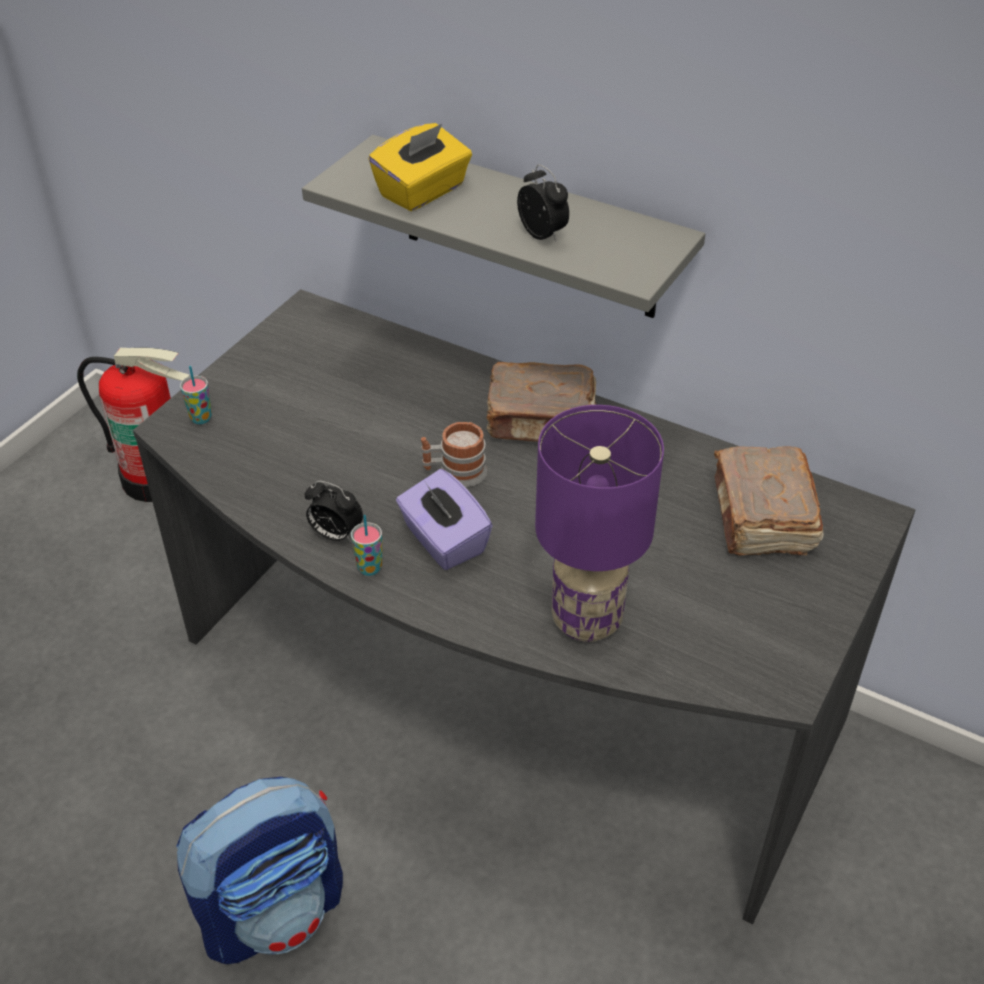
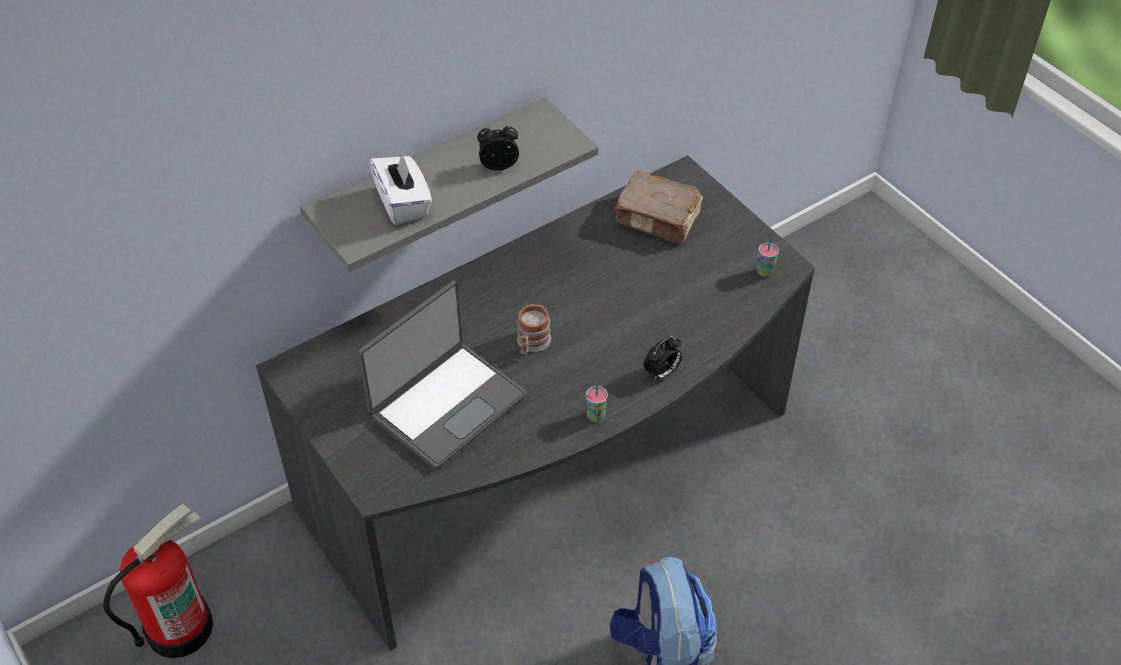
camera: 65 degrees left, 5 degrees up
cup [180,366,212,424] -> cup moved to [757,237,779,277]
alarm clock [304,481,363,542] -> alarm clock moved to [643,336,682,381]
yellow tissue box [369,123,472,211] -> white tissue box [369,153,432,225]
purple tissue box [396,469,493,570] -> none
brown book [486,362,597,442] -> none
purple table lamp [535,405,664,642] -> none
none -> laptop [358,280,527,470]

